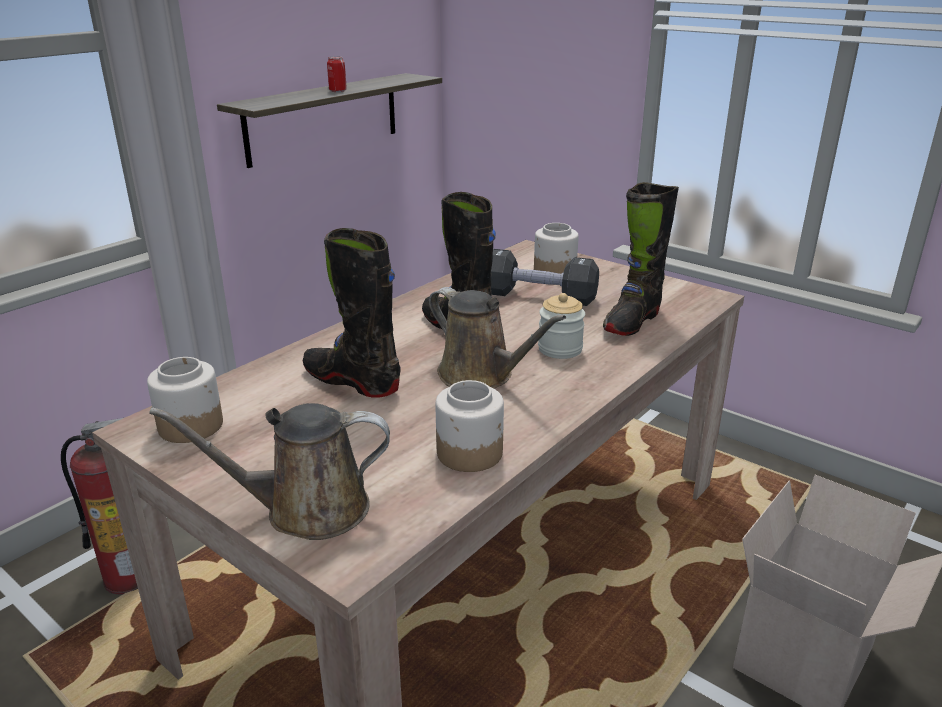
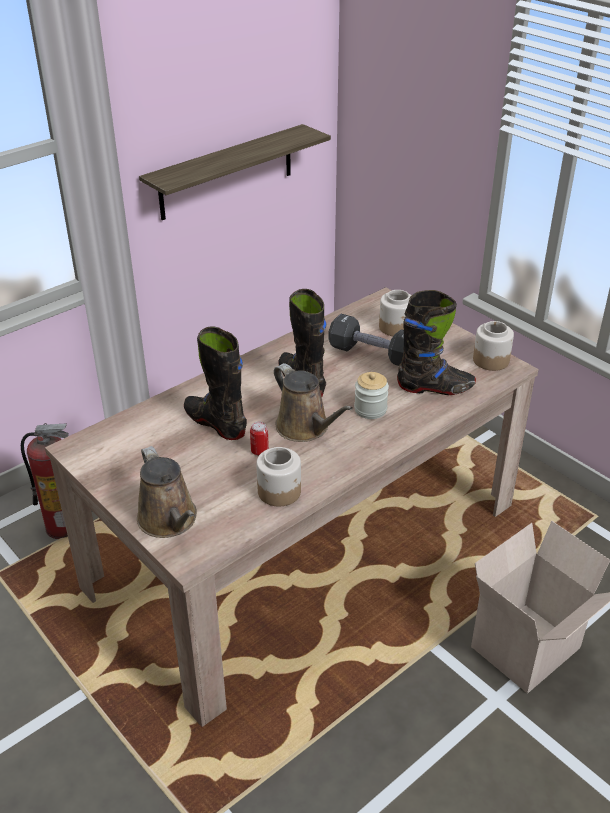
camera: 10 degrees right, 10 degrees up
jar [147,357,223,443] -> jar moved to [473,321,514,371]
brown watering can [149,403,390,540] -> brown watering can turned 120 degrees counterclockwise [137,446,197,538]
can [327,56,347,92] -> can moved to [250,422,269,455]
black boot [603,182,679,336] -> black boot turned 135 degrees counterclockwise [397,290,476,395]

